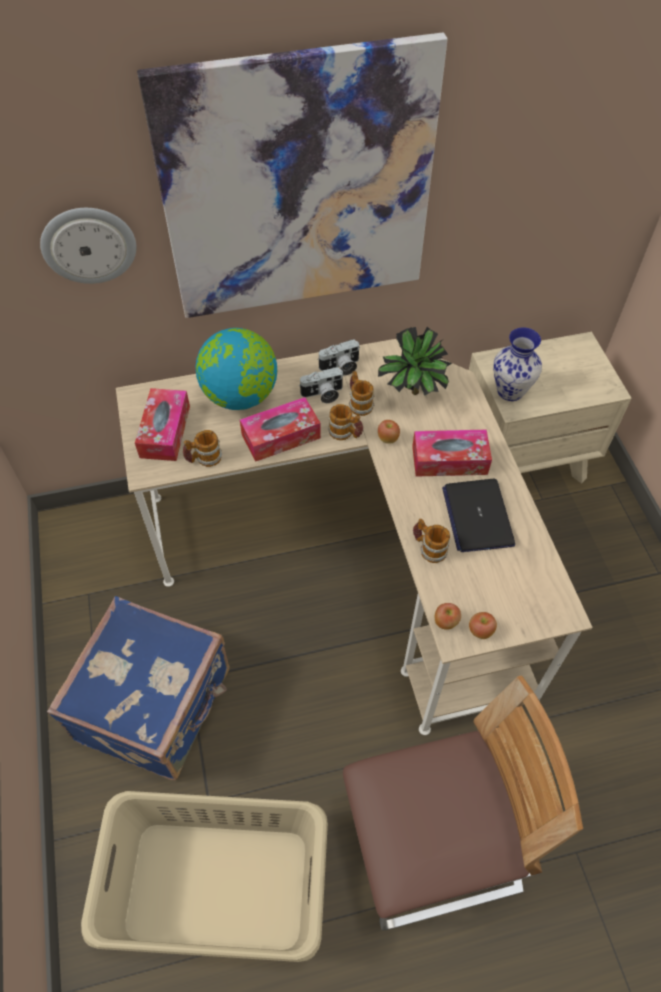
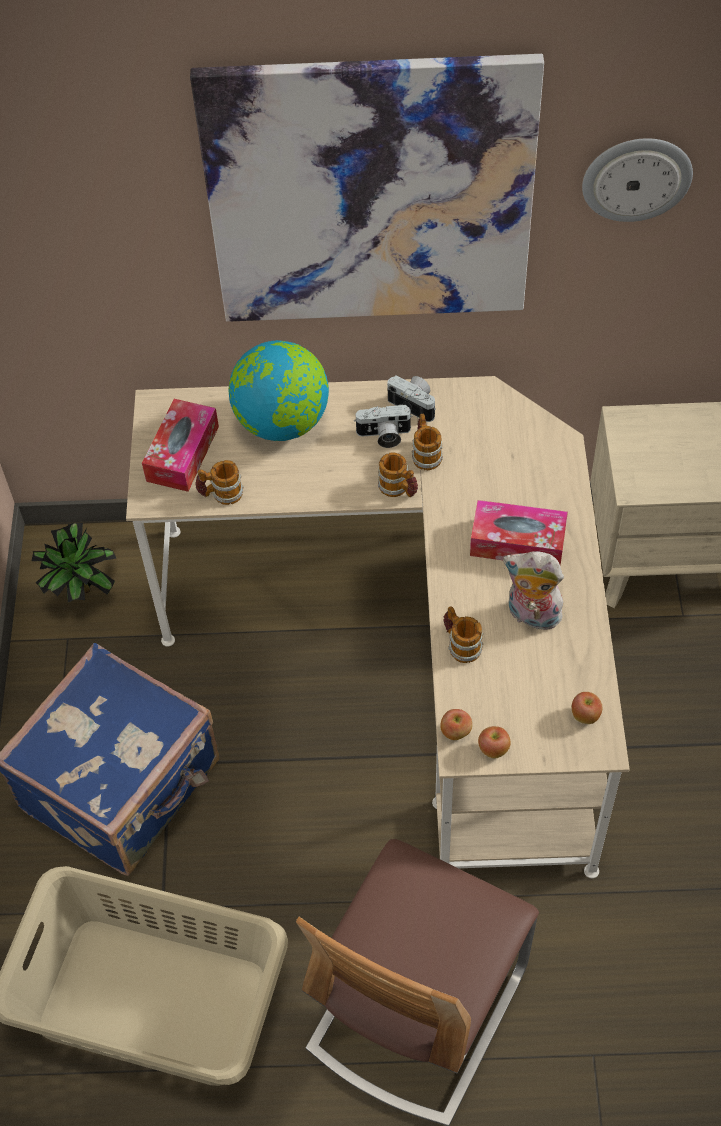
camera: 15 degrees right, 0 degrees up
wall clock [40,208,136,284] -> wall clock moved to [582,138,693,222]
tissue box [240,397,321,462] -> none
camera [317,339,359,375] -> camera turned 135 degrees counterclockwise [387,375,436,422]
chair [343,676,583,930] -> chair turned 120 degrees clockwise [296,839,539,1126]
potted plant [378,327,452,396] -> potted plant moved to [32,523,117,602]
apple [378,420,400,444] -> apple moved to [572,692,602,724]
laptop [442,479,515,552] -> plush toy [503,551,564,630]
vase [493,327,542,401] -> none

